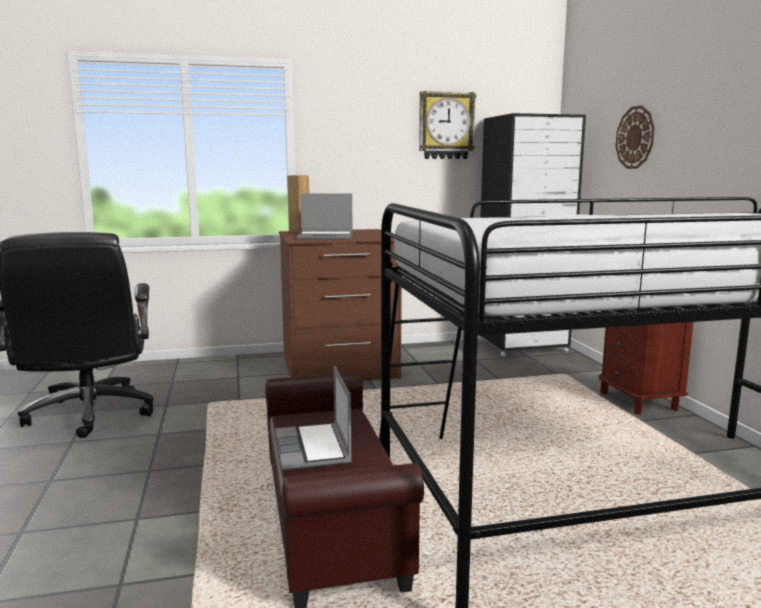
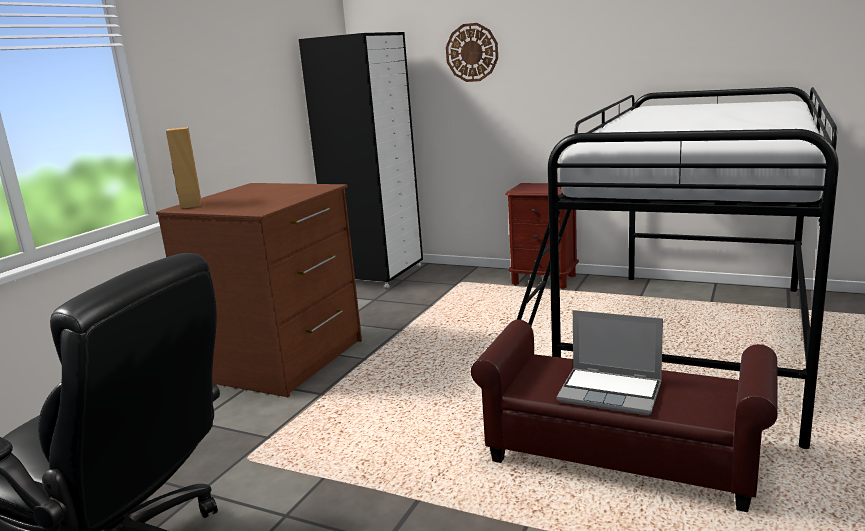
camera: 50 degrees left, 5 degrees up
laptop [297,194,353,240] -> none
wall clock [419,91,476,159] -> none

